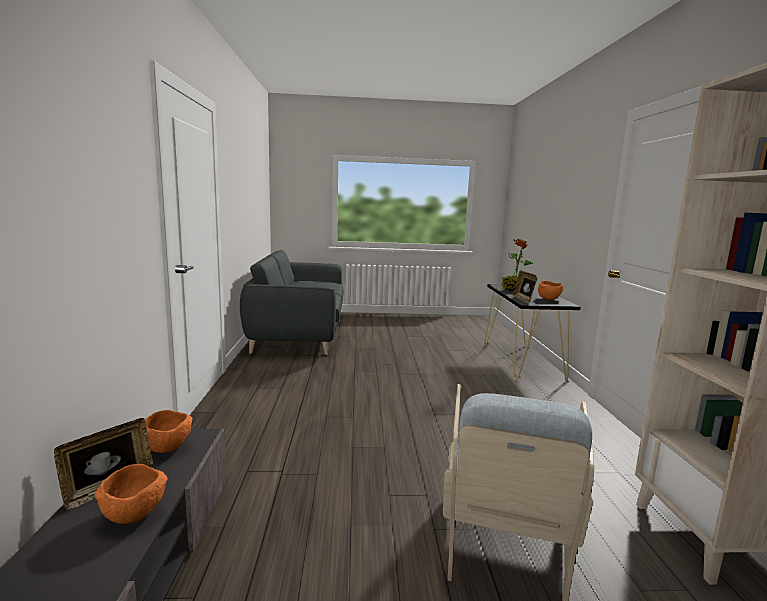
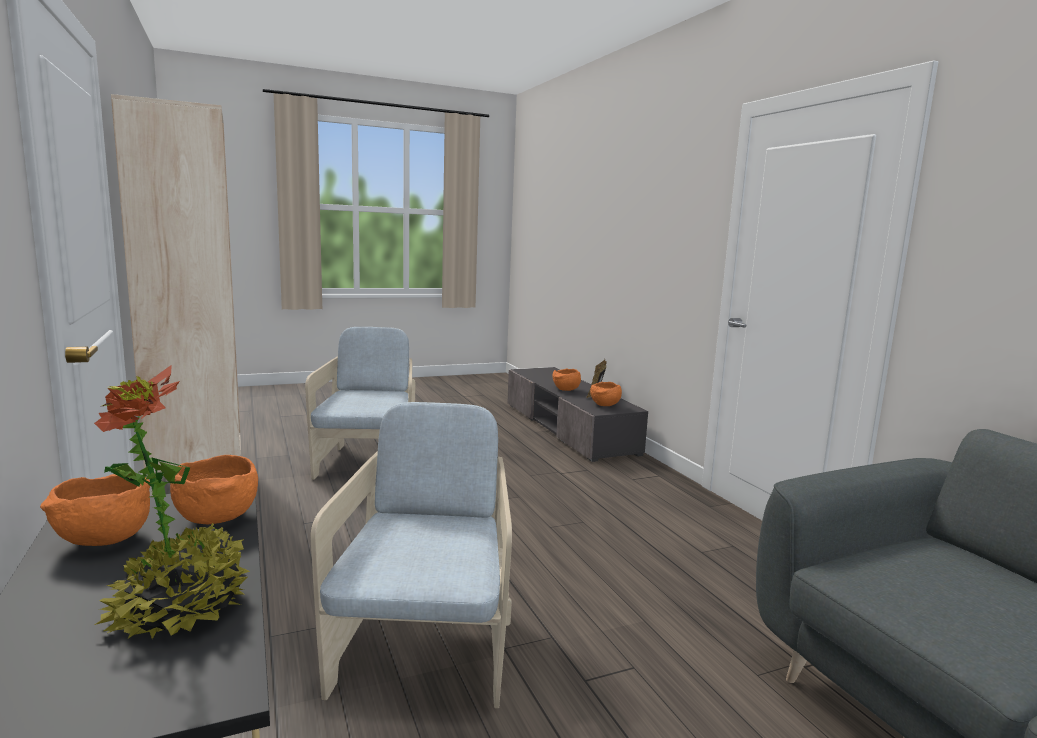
camera: 160 degrees right, 0 degrees up
picture frame [512,271,537,303] -> orange bowl [170,455,258,524]
none -> beige armchair [311,402,512,708]

